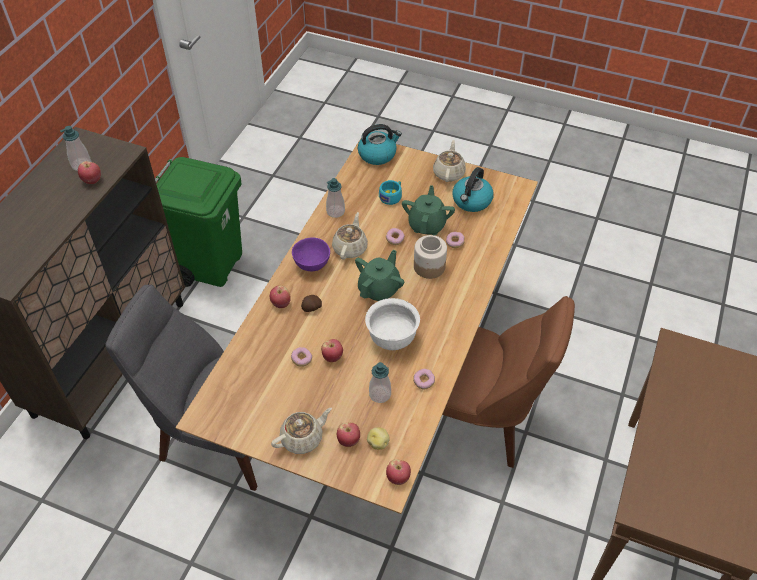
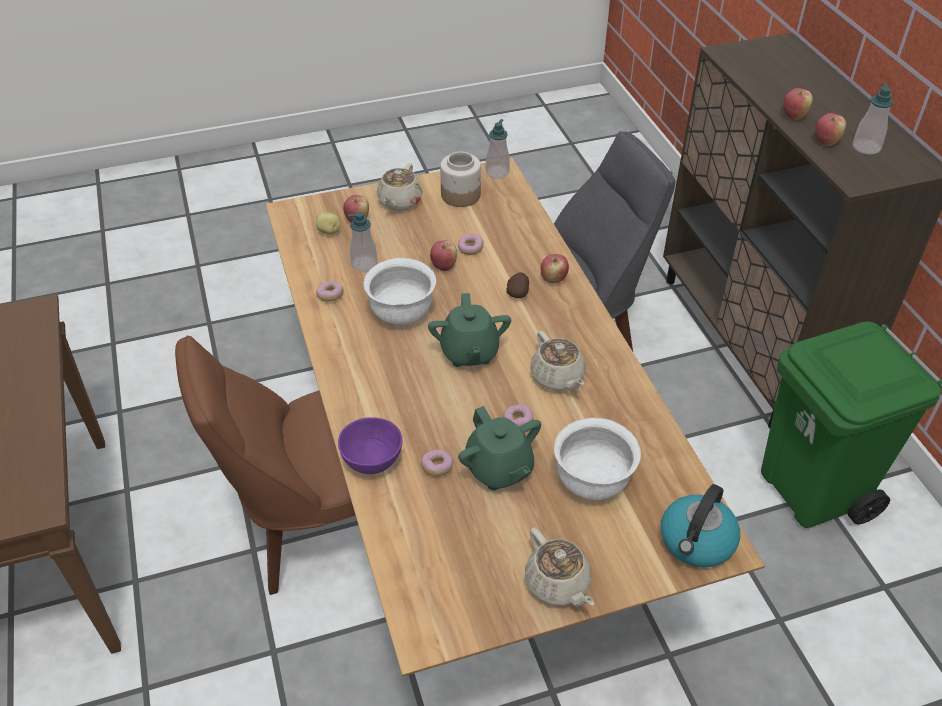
camera: 140 degrees right, 5 degrees down
purple bowl [292,238,330,271] -> purple bowl moved to [338,417,403,474]
soap dispenser [326,178,345,218] -> soap dispenser moved to [486,119,510,179]
turquoise cup [379,180,402,205] -> white bowl [554,418,641,500]
apple [386,459,411,485] -> apple moved to [783,88,813,120]
jar [414,235,447,279] -> jar moved to [440,152,481,207]
kettle [452,167,494,212] -> none

